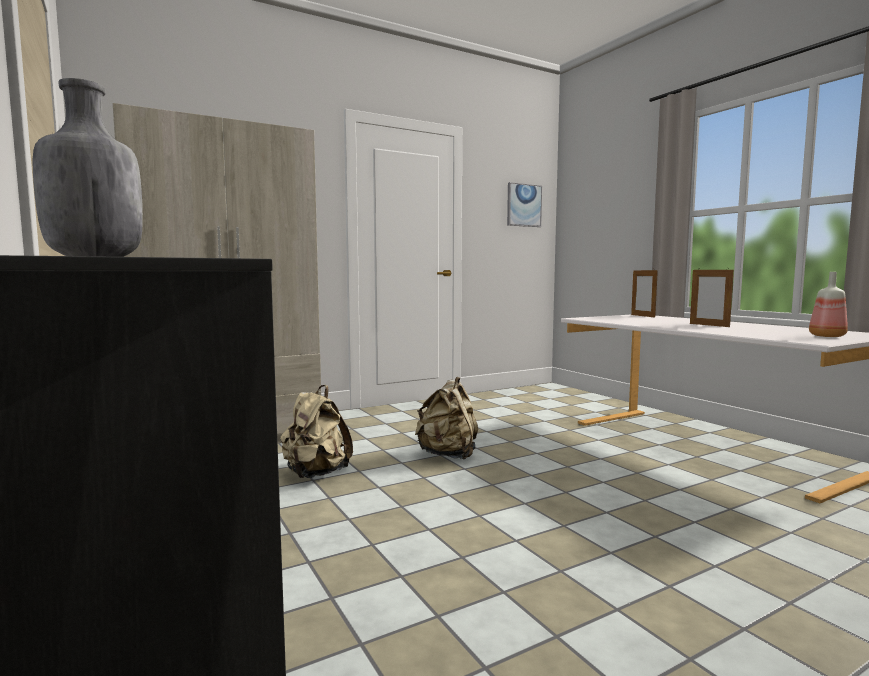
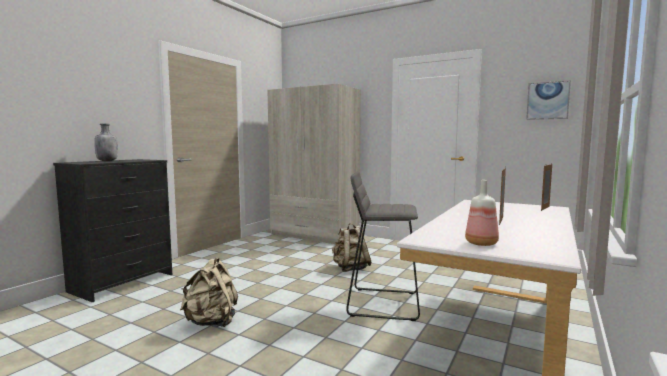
camera: 60 degrees right, 0 degrees up
beige backpack [280,385,353,478] -> beige backpack moved to [180,257,238,327]
none -> grey stool [346,171,420,321]

